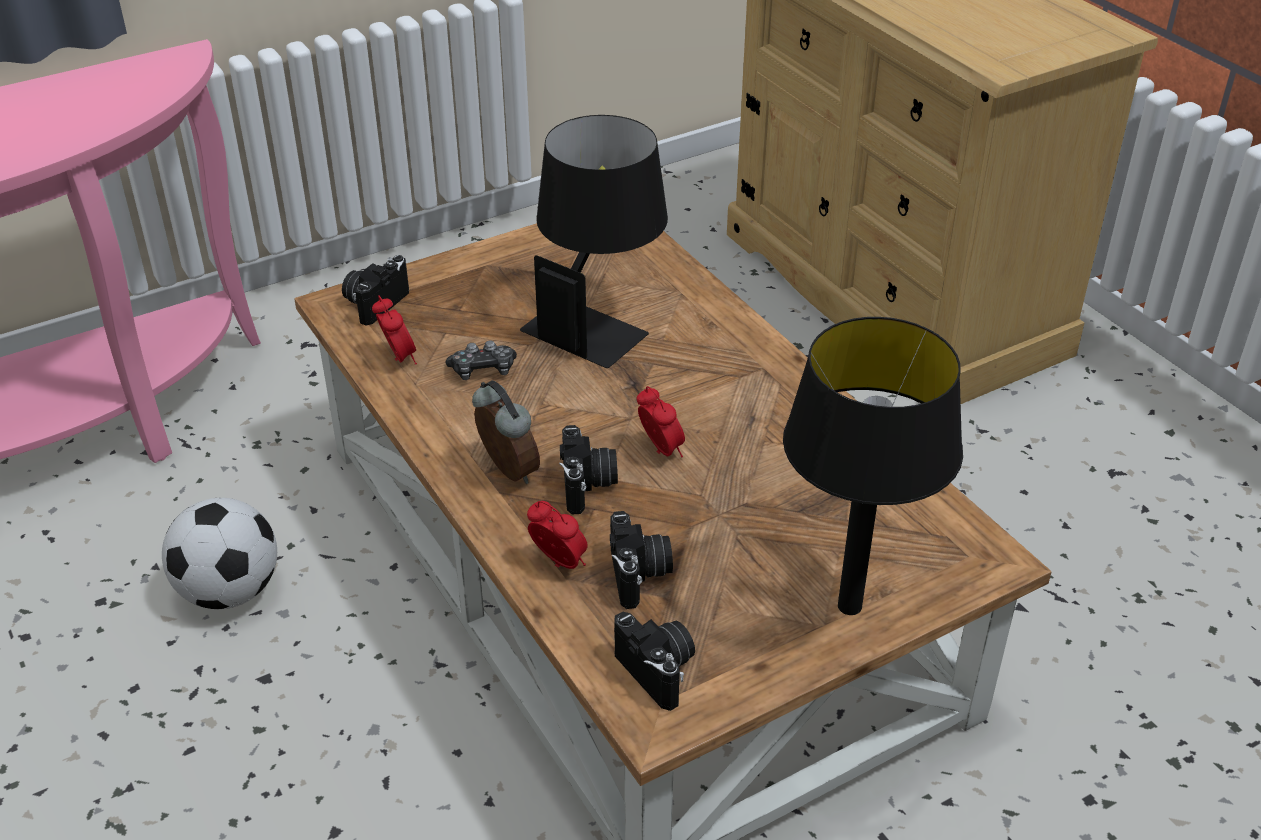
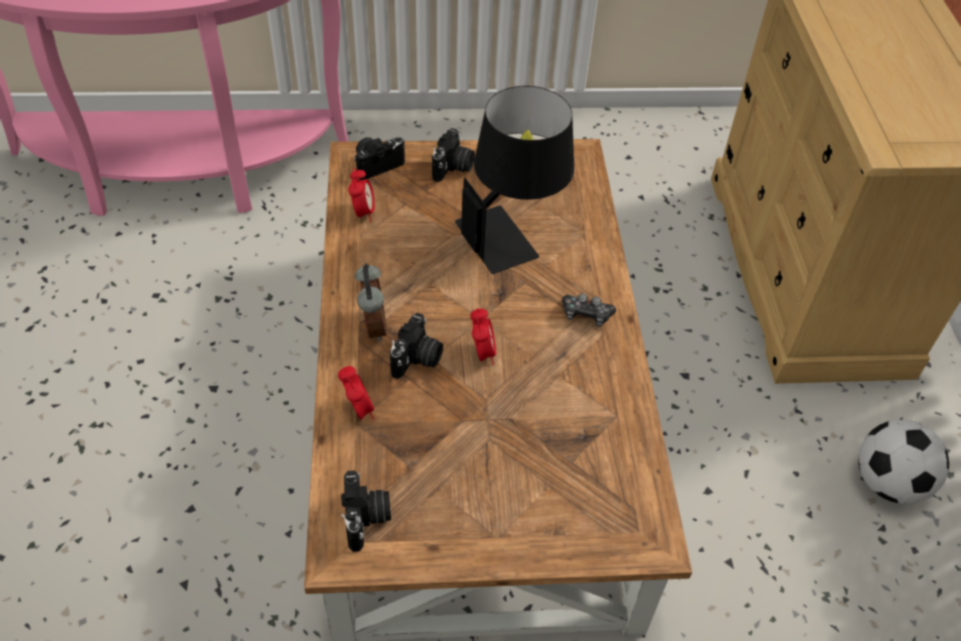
camera: 25 degrees right, 10 degrees up
football [162,498,277,609] -> football moved to [858,420,949,504]
game controller [445,340,517,380] -> game controller moved to [562,293,616,327]
camera [610,511,673,609] -> camera moved to [432,128,475,182]
black table lamp [783,317,963,615] -> none

